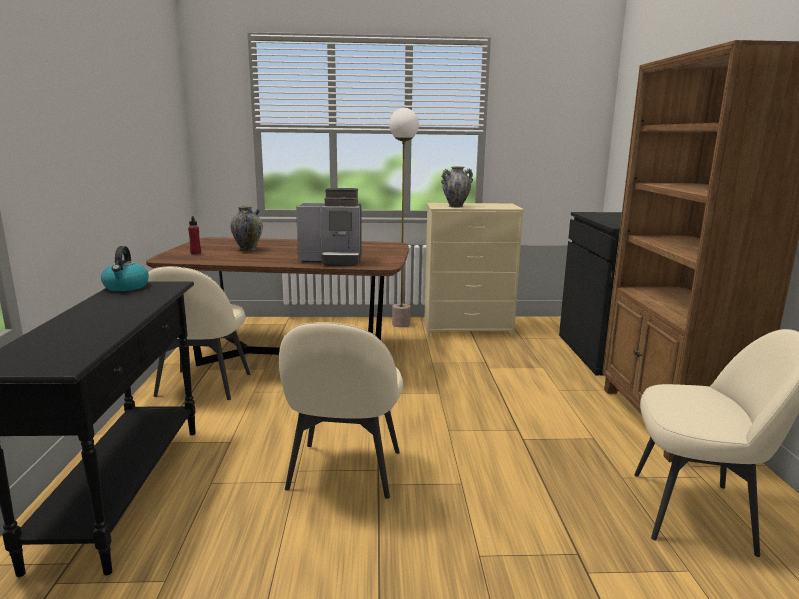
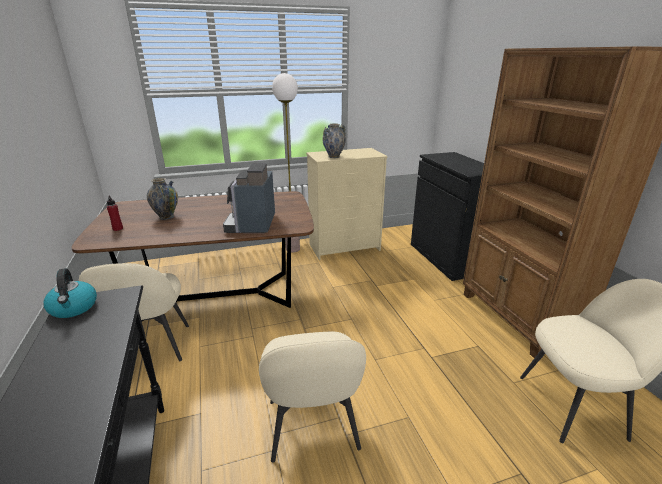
camera: 15 degrees left, 10 degrees up
coffee machine [296,188,362,266] -> coffee machine turned 105 degrees clockwise [223,163,275,233]

